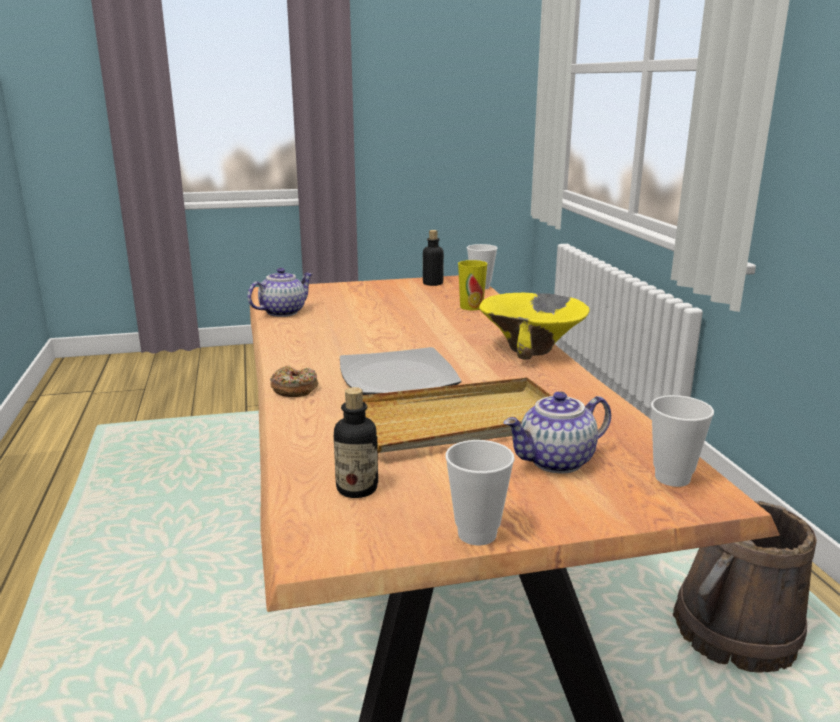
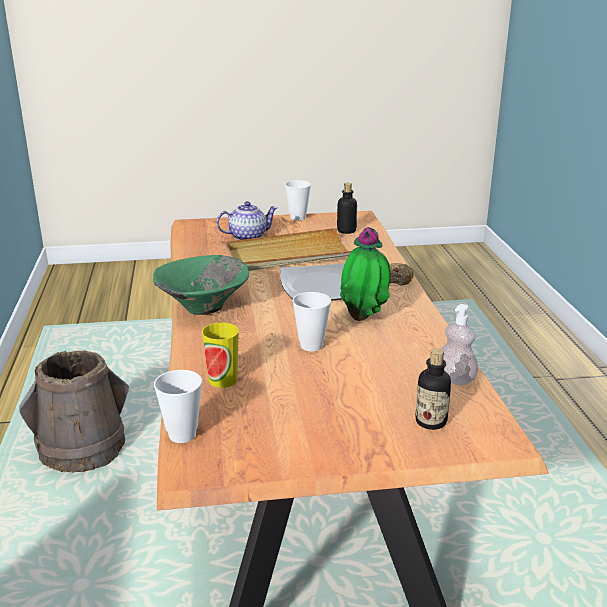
camera: 175 degrees left, 5 degrees up
teapot [248,268,312,317] -> soap dispenser [441,304,478,385]
bottle [423,230,444,286] -> bottle moved to [416,348,451,430]
yellow bowl [479,293,590,360] -> green bowl [153,255,249,315]
cup [651,395,714,487] -> cup moved to [292,292,331,352]
none -> potted plant [340,227,390,321]

